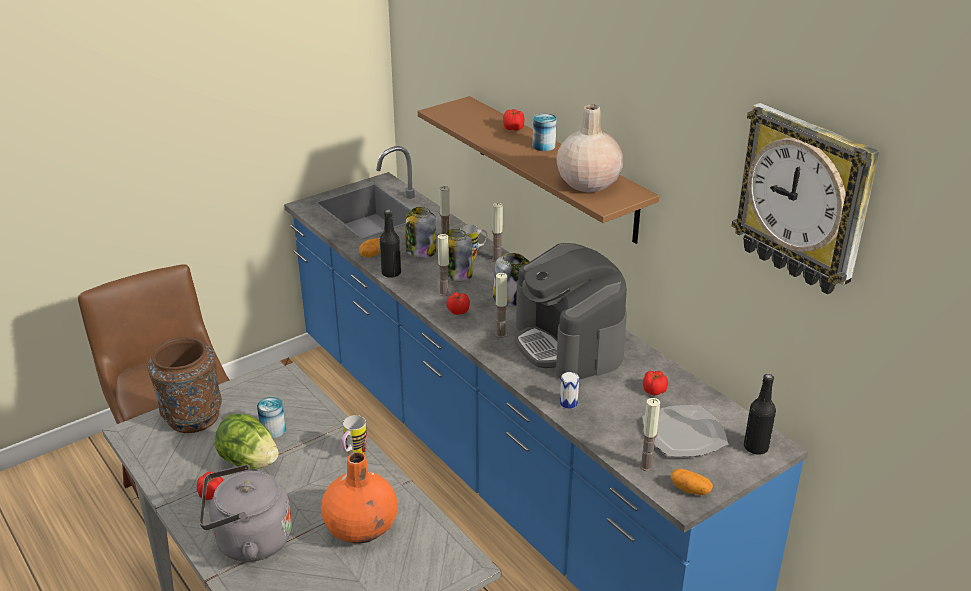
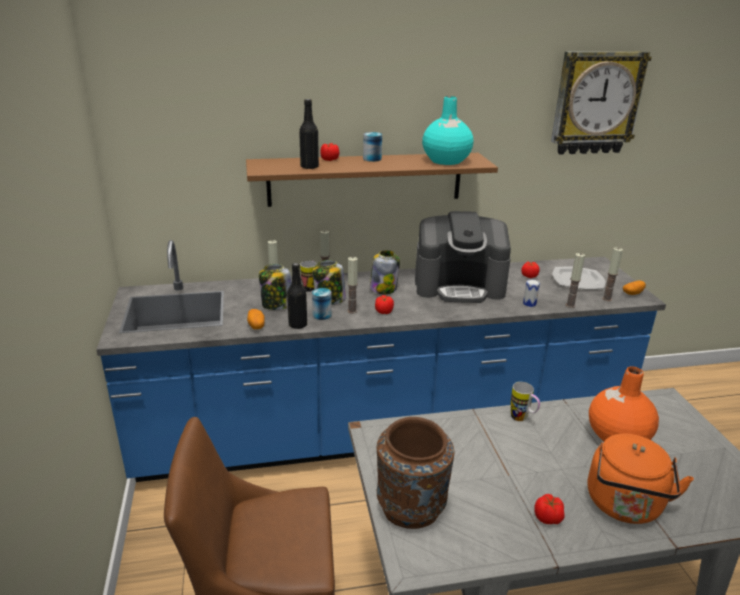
camera: 65 degrees left, 5 degrees down
grey kettle [199,464,292,562] -> orange kettle [588,434,694,524]
lettuce [215,414,279,469] -> none
can [257,397,286,439] -> can moved to [312,288,332,320]
candle [495,273,508,338] -> candle moved to [566,253,585,308]
beige vase [557,104,623,193] -> turquoise vase [422,96,474,165]
black bottle [744,374,776,455] -> black bottle moved to [299,99,319,169]

